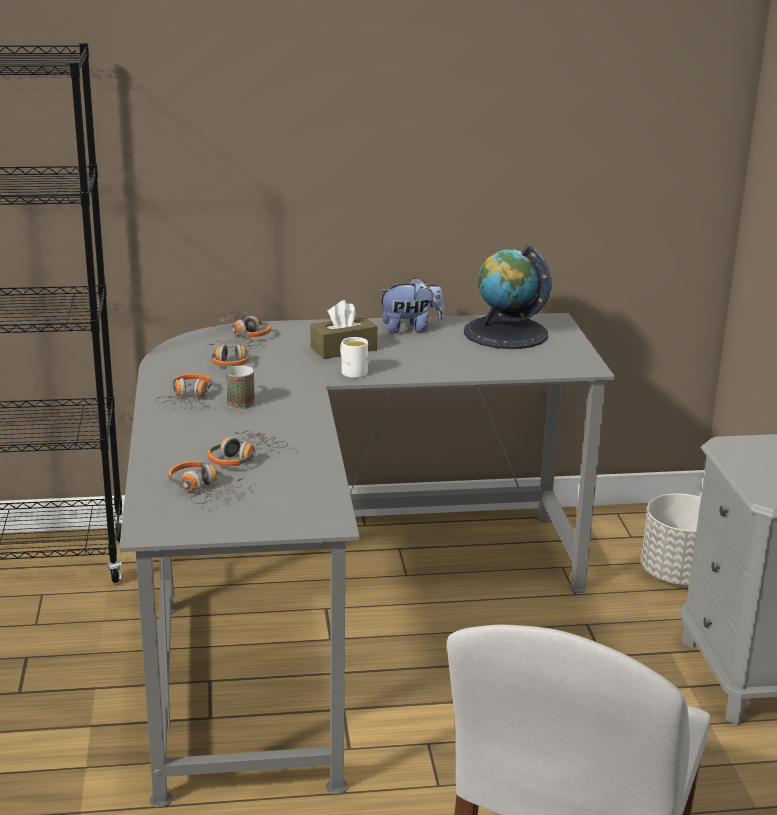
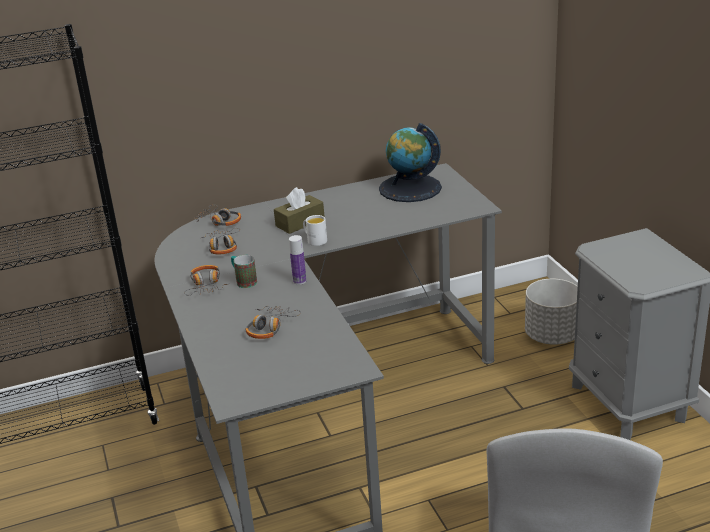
camera: 10 degrees left, 5 degrees up
headphones [168,461,245,504] -> none
plush toy [378,278,445,334] -> none
none -> bottle [289,235,306,285]

